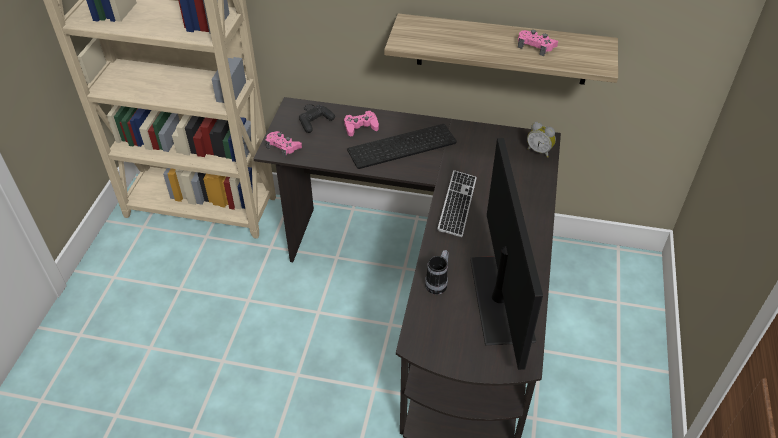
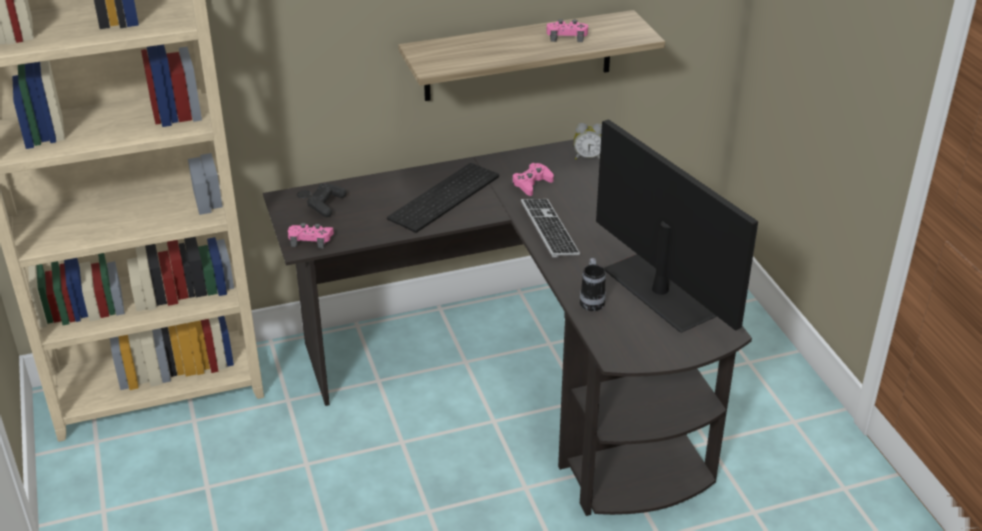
camera: 30 degrees left, 10 degrees down
pink game controller [344,111,379,137] -> pink game controller moved to [512,163,554,196]

